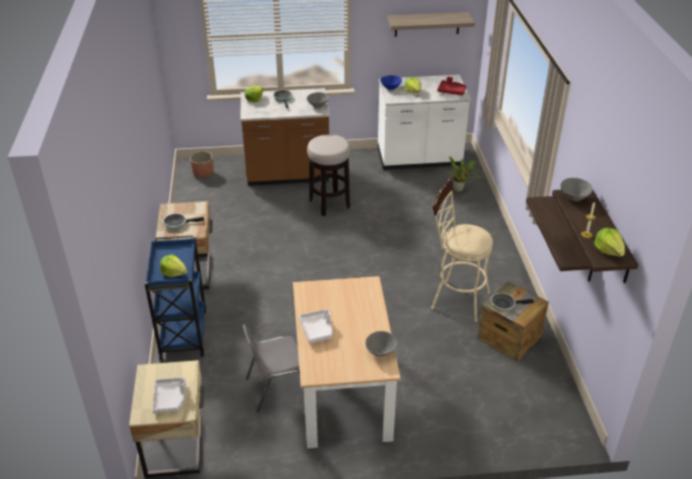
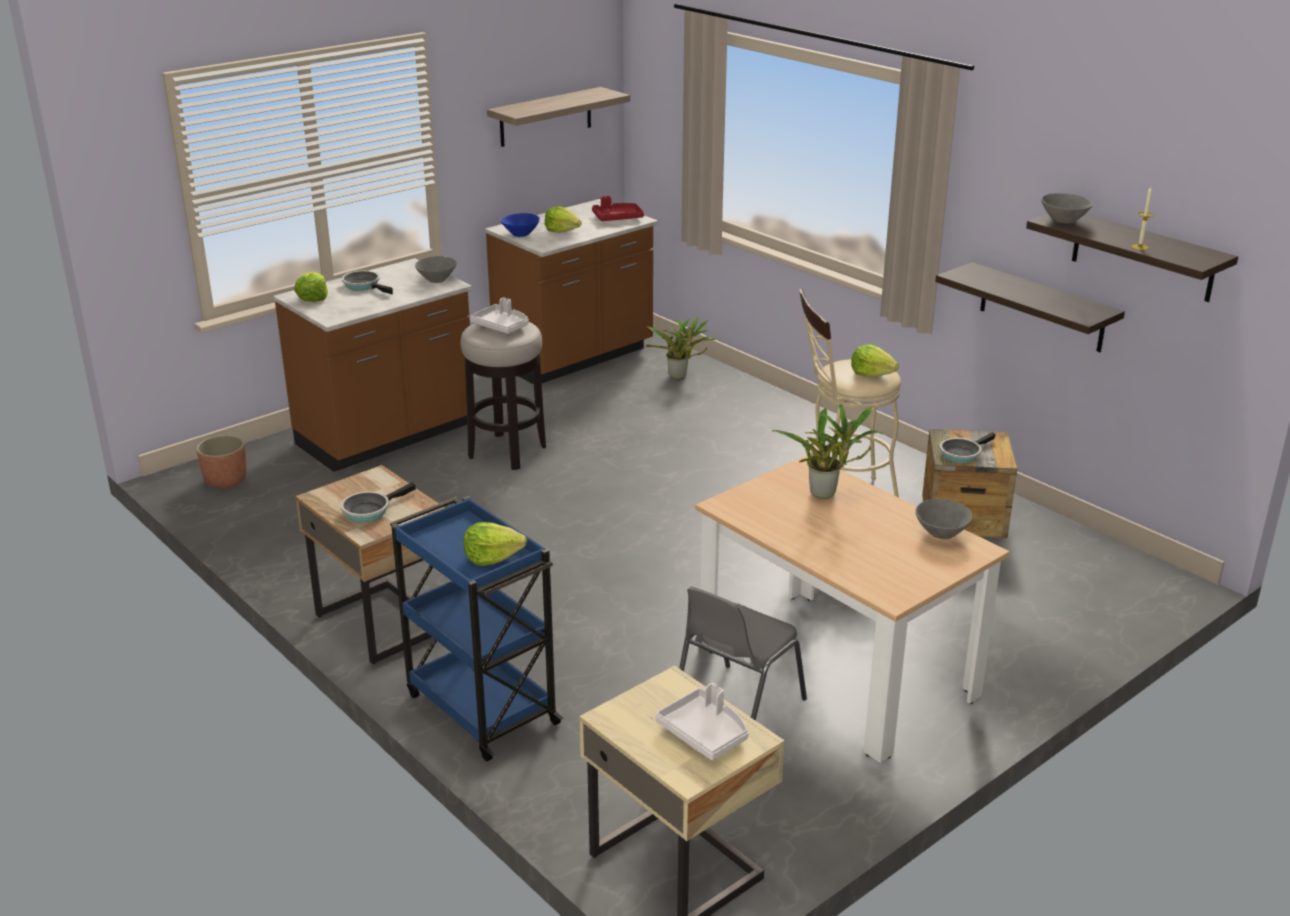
camera: 35 degrees left, 10 degrees down
white tray [299,309,333,343] -> white tray moved to [470,297,529,334]
white counter [378,75,471,170] -> brown counter [485,199,658,384]
lettuce [594,228,625,257] -> lettuce moved to [851,344,899,377]
none -> potted plant [772,404,882,499]

